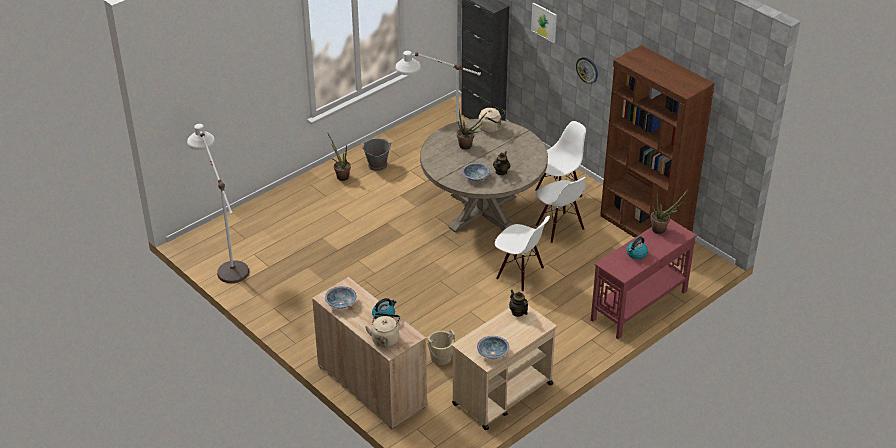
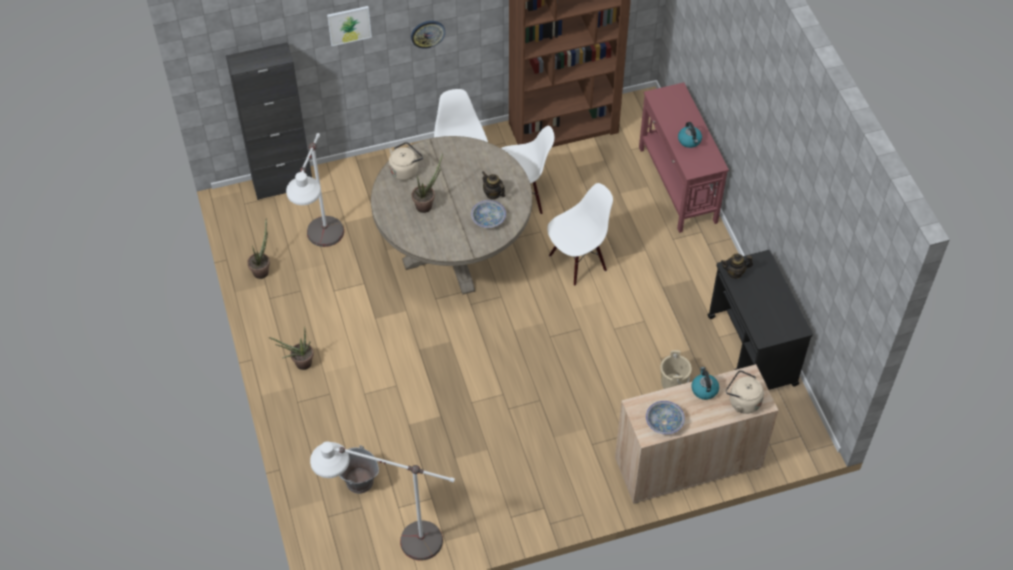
camera: 65 degrees left, 15 degrees up
grey bucket [363,138,392,171] -> grey bucket moved to [339,445,379,494]
beige cart [452,305,557,430] -> black cart [708,250,813,390]
bowl [477,336,510,359] -> none
potted plant [650,190,688,234] -> potted plant moved to [247,219,270,279]

